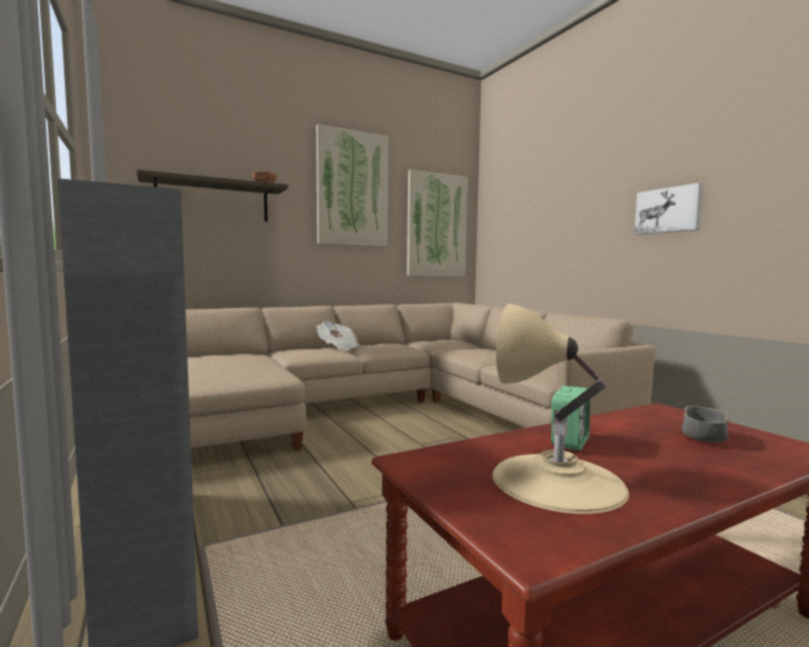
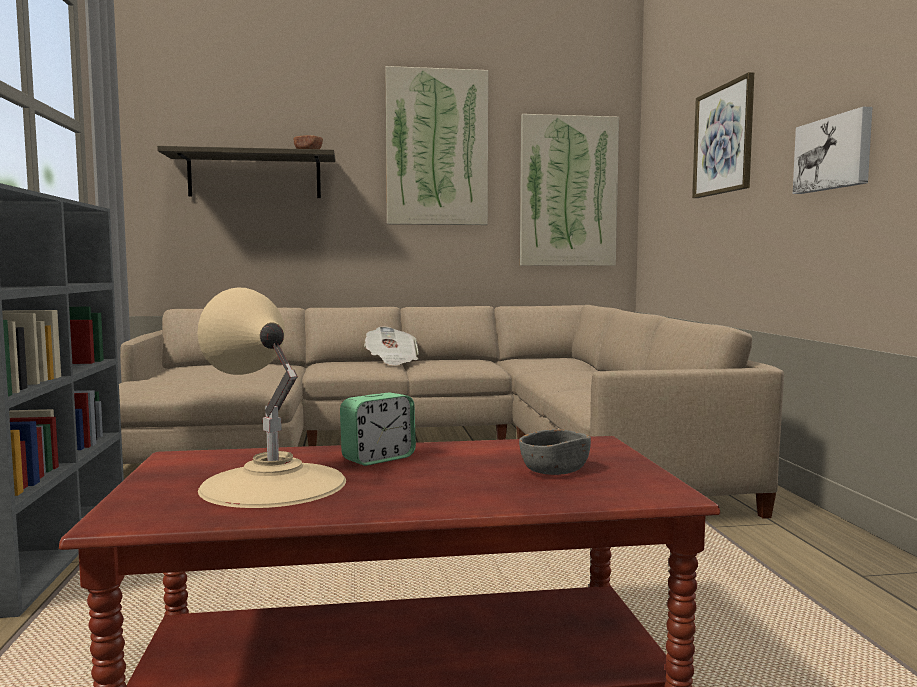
camera: 20 degrees right, 0 degrees up
none -> picture [692,72,754,198]

